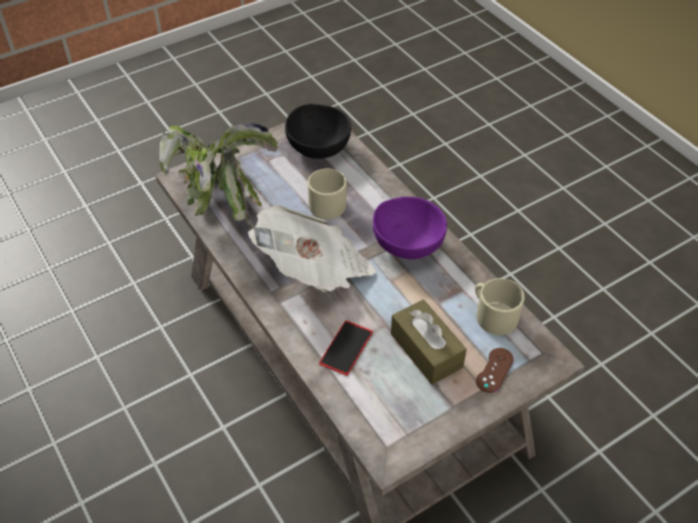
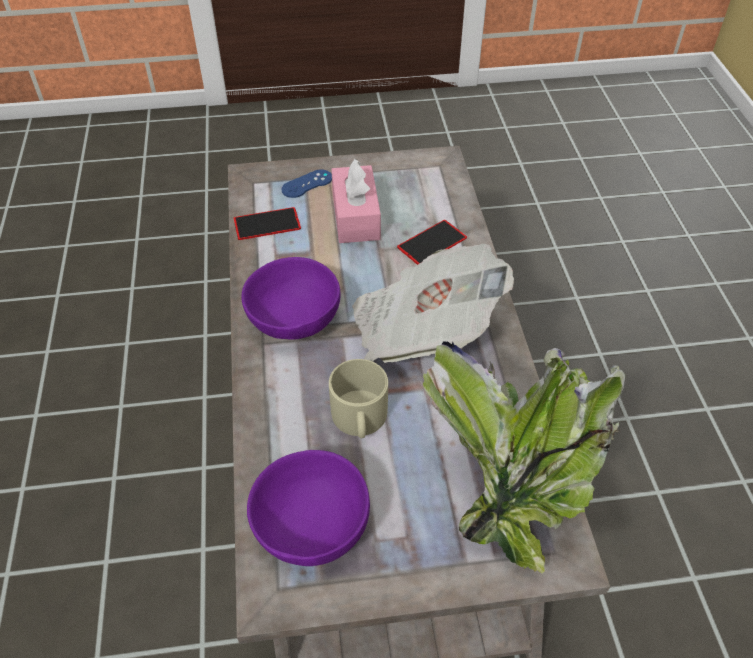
camera: 155 degrees left, 0 degrees up
black bowl [285,103,351,159] -> purple bowl [247,450,370,566]
brown tissue box [391,299,467,385] -> pink tissue box [331,159,381,243]
beige mug [475,278,524,335] -> phone [234,207,301,240]
brown game controller [476,348,514,393] -> blue game controller [282,169,332,198]

